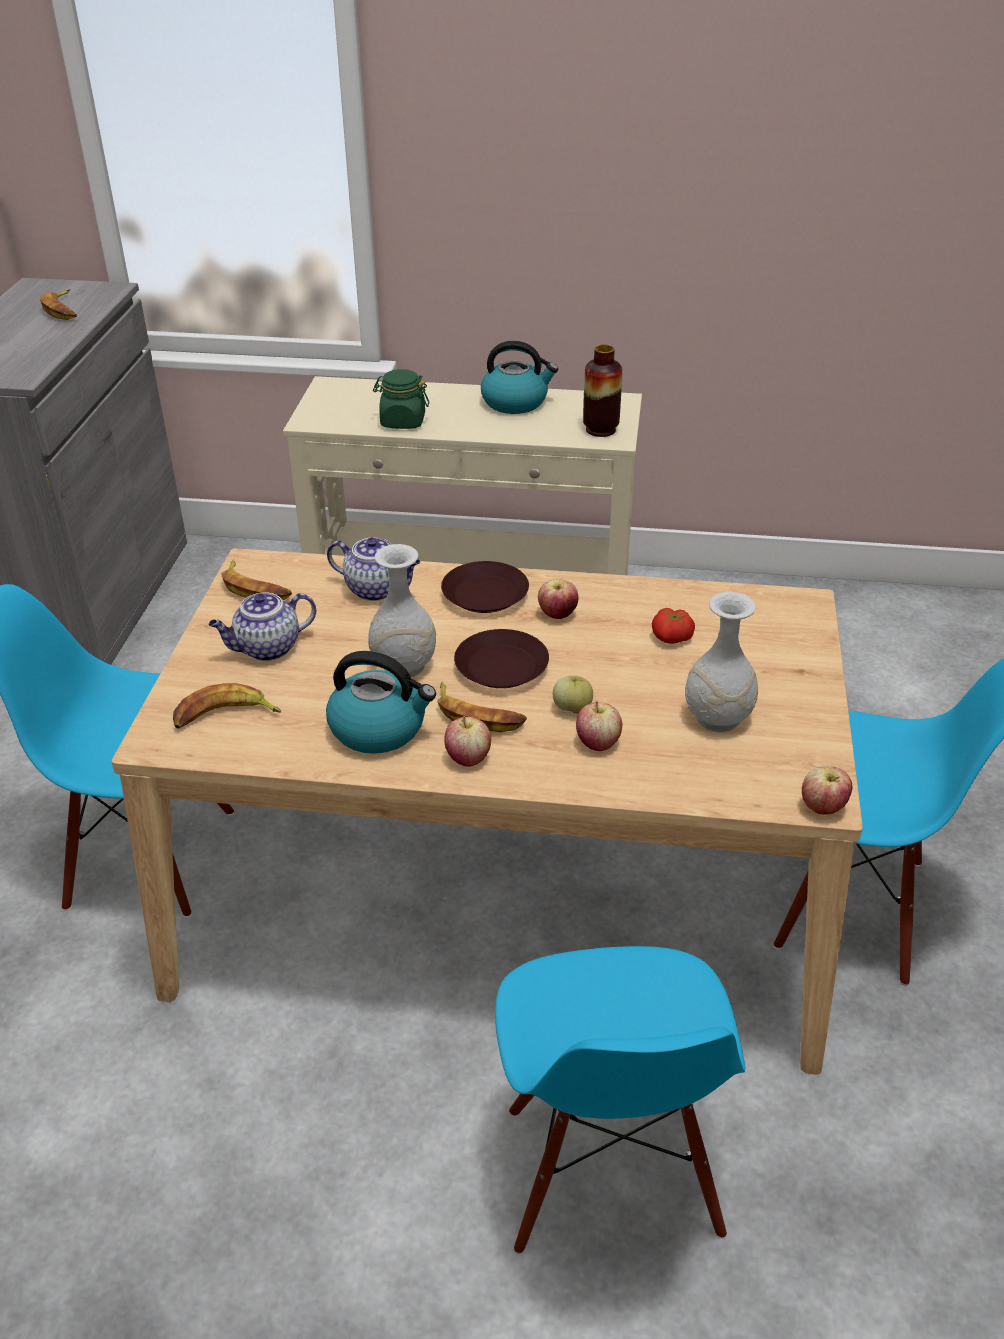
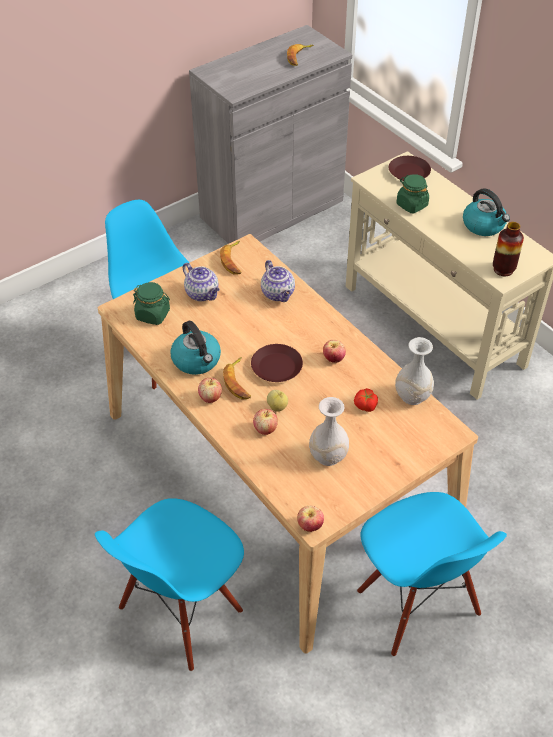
camera: 45 degrees right, 10 degrees up
banana [173,683,281,729] -> green jar [133,282,170,325]
teapot [209,592,316,661] -> teapot turned 150 degrees counterclockwise [183,263,220,301]
white vase [368,544,436,677] -> white vase moved to [395,337,434,405]
brown plate [441,561,529,613] -> brown plate moved to [389,156,431,181]

